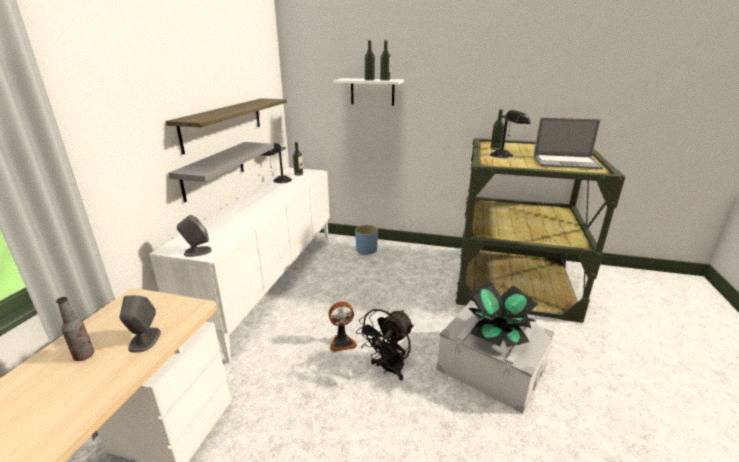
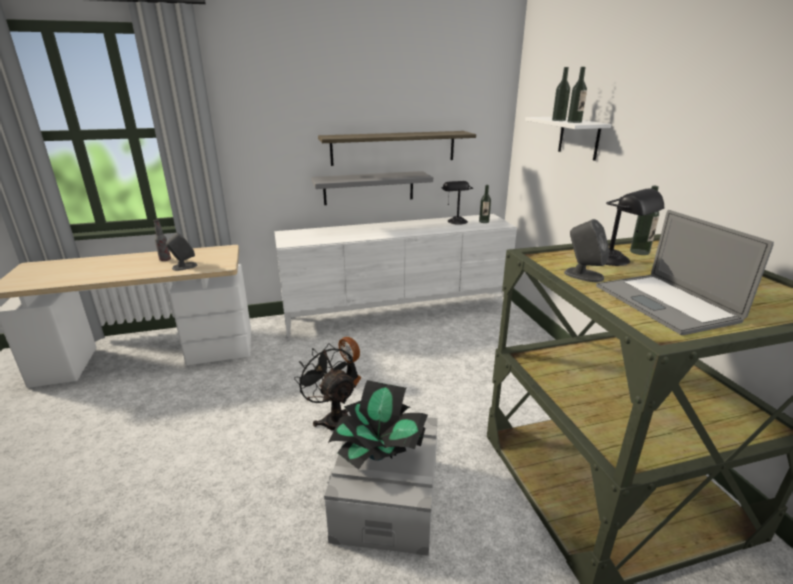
camera: 60 degrees right, 0 degrees up
grey speaker [177,215,212,257] -> grey speaker moved to [564,219,610,282]
blue planter [355,225,378,255] -> none
black fan [356,309,414,380] -> black fan turned 45 degrees clockwise [294,344,356,431]

